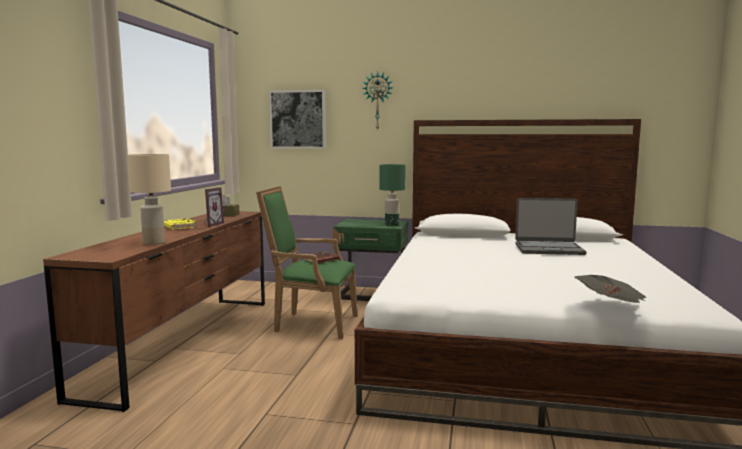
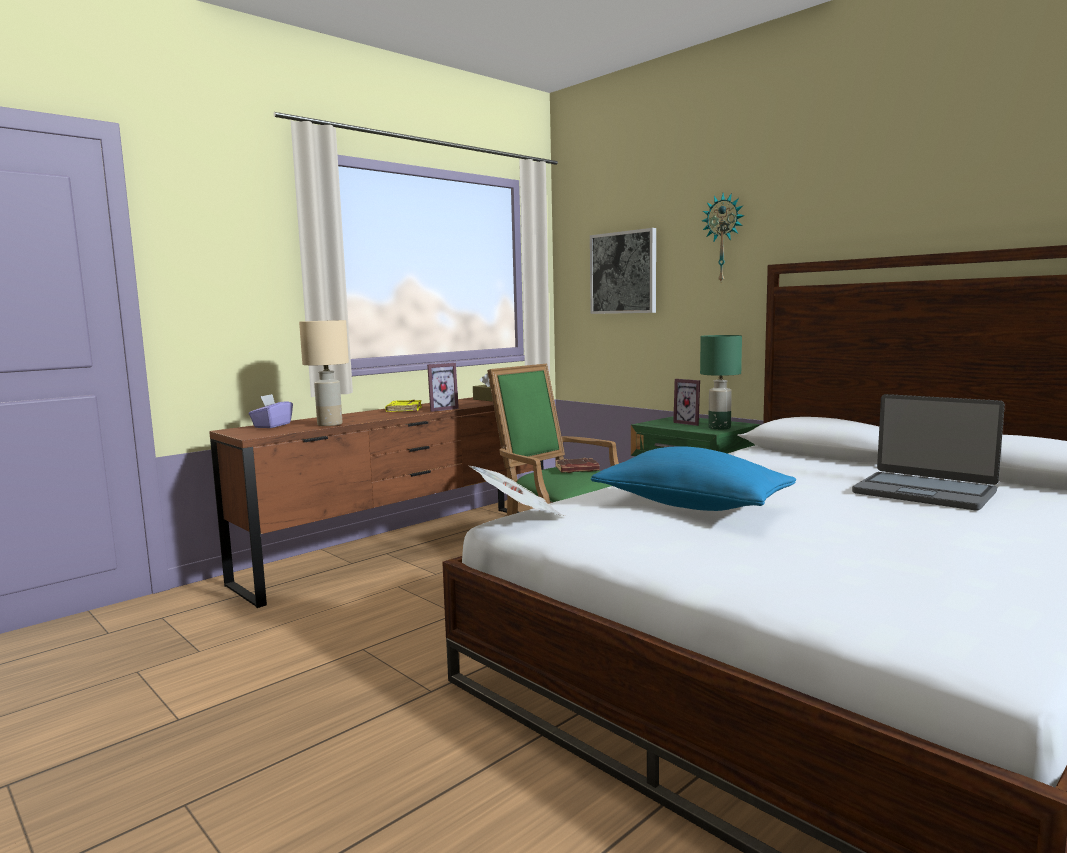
camera: 35 degrees right, 0 degrees up
newspaper [575,275,646,303] -> newspaper moved to [469,466,565,516]
none -> purple tissue box [249,394,293,428]
none -> blue pillow [591,446,796,511]
none -> picture frame [673,379,700,426]

